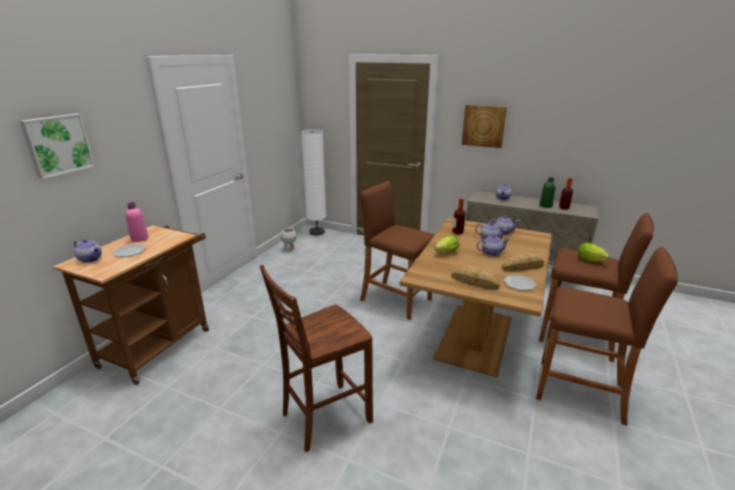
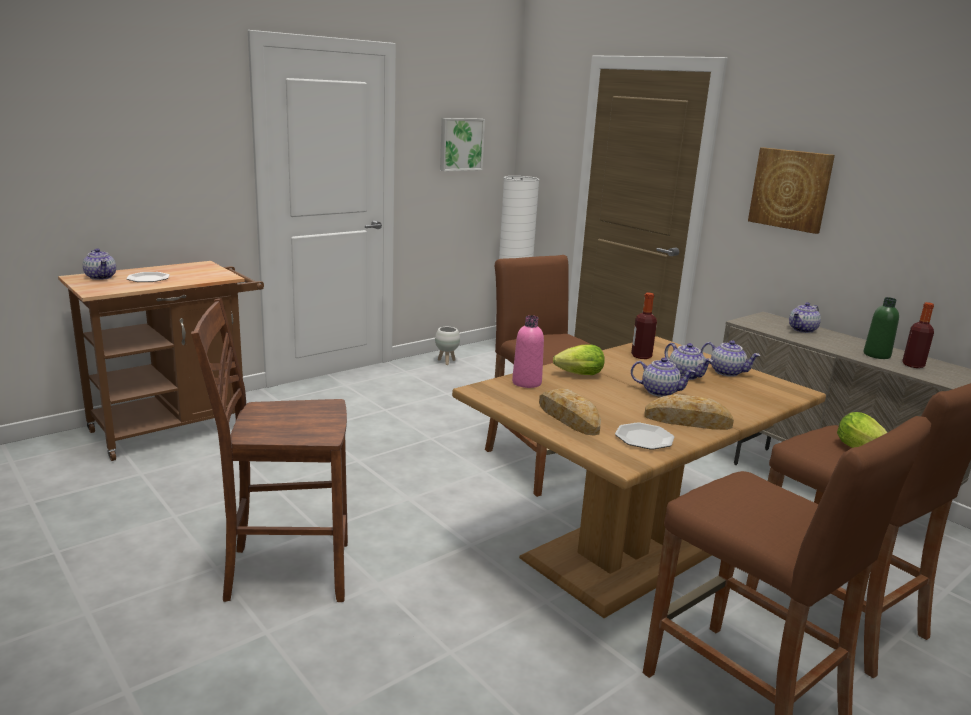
camera: 25 degrees right, 5 degrees down
picture [20,114,95,179] -> picture moved to [440,118,485,171]
pink bottle [126,202,148,242] -> pink bottle moved to [512,315,544,388]

